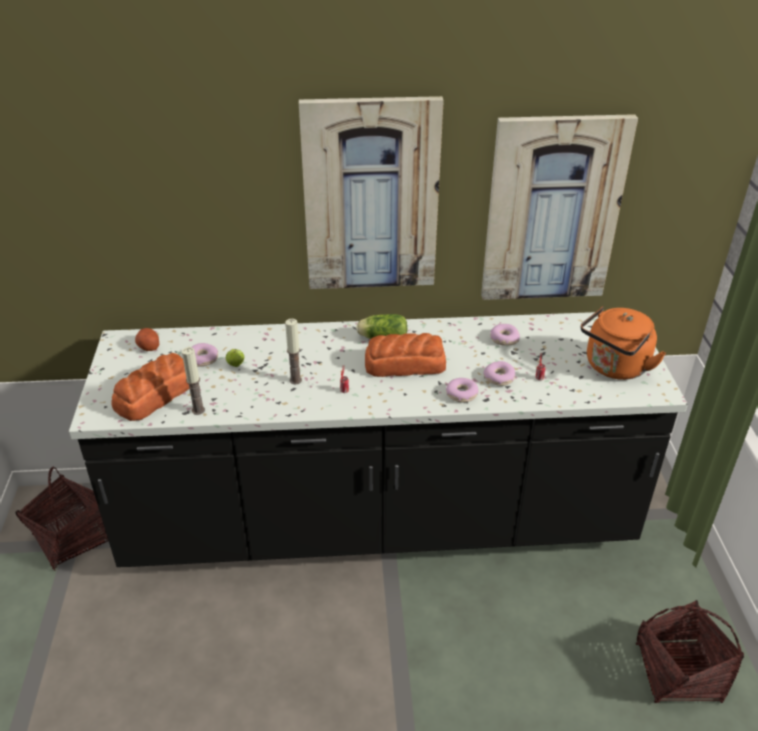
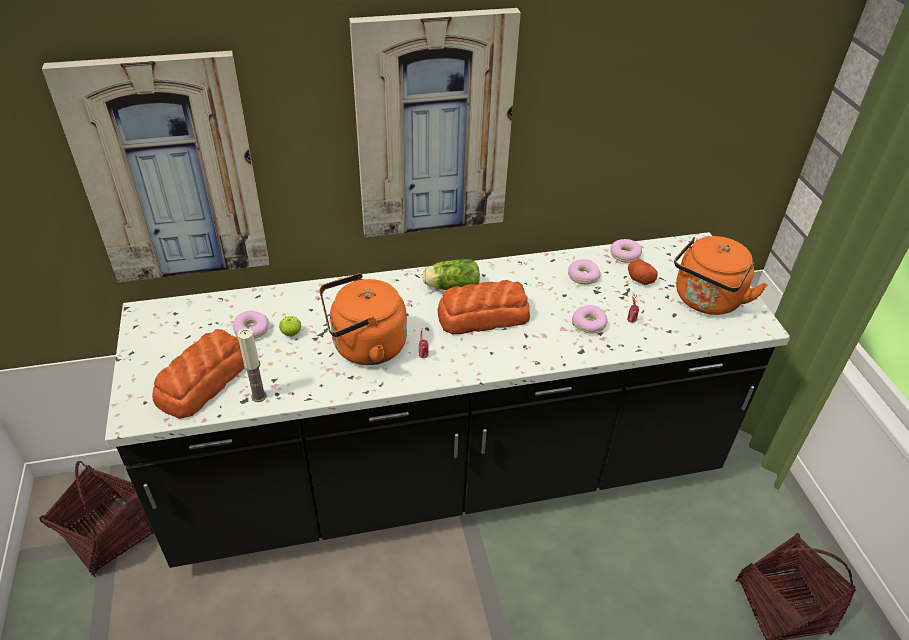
camera: 10 degrees left, 5 degrees up
potato [135,328,159,351] -> potato moved to [628,260,658,285]
candle [285,319,302,384] -> orange kettle [320,273,407,365]
donut [446,378,479,403] -> donut moved to [611,239,642,263]
picture [481,114,638,300] -> picture moved to [42,51,269,282]

